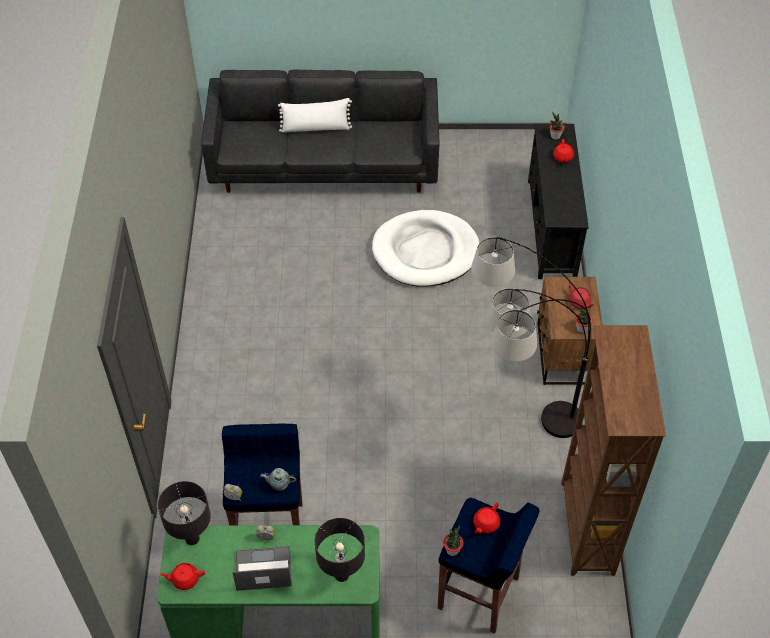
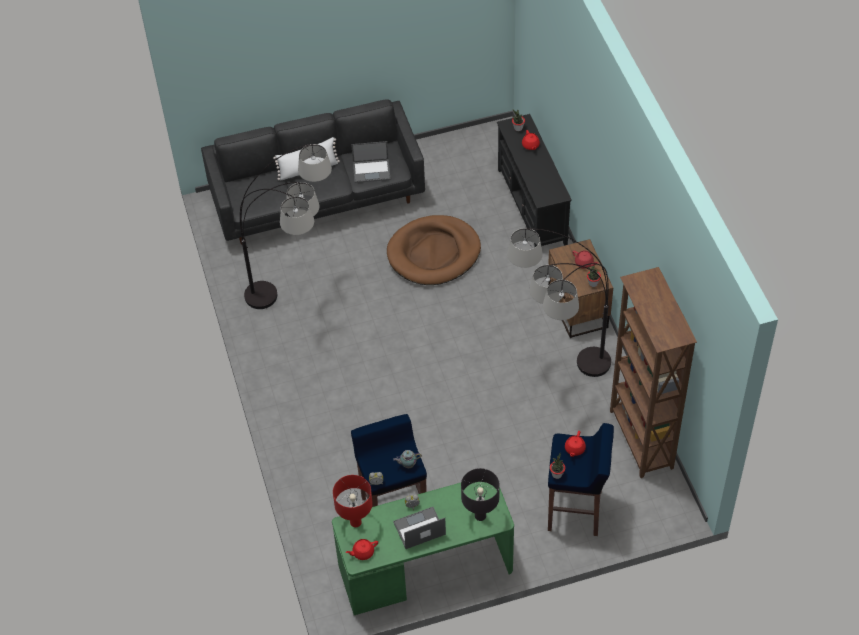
camera: 15 degrees left, 0 degrees up
black table lamp [158,481,211,545] -> red table lamp [333,475,373,527]
white dog bed [372,210,479,287] -> brown dog bed [387,215,481,285]
none -> floor lamp [240,144,332,309]
none -> laptop [351,141,390,183]

